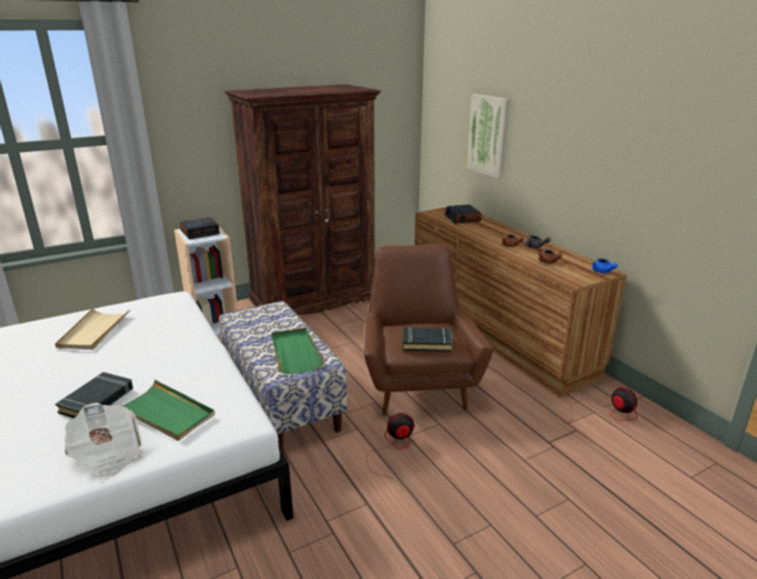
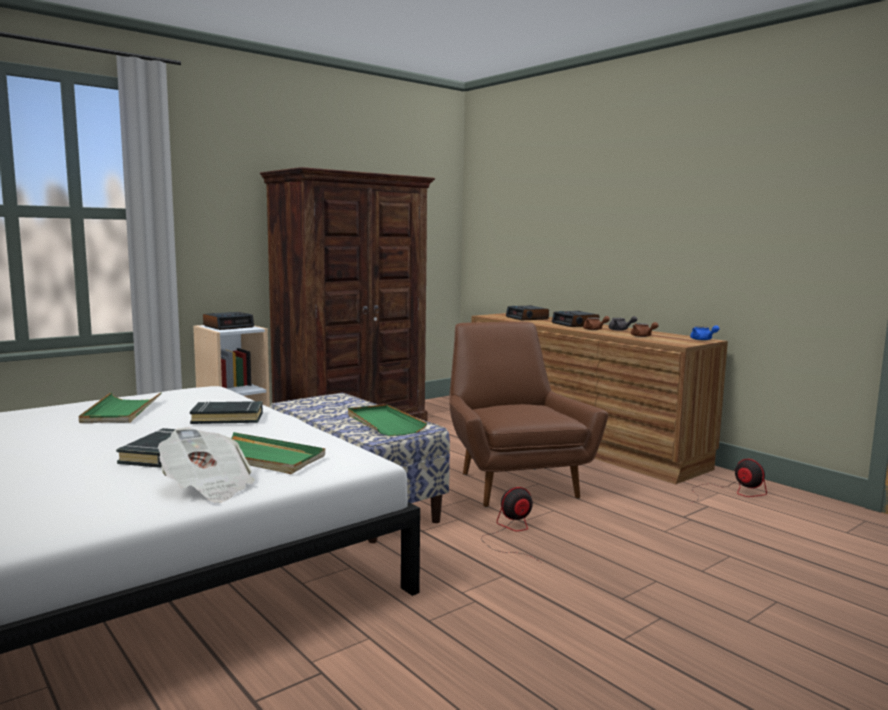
camera: 10 degrees left, 15 degrees down
beige tray [55,308,130,350] -> green tray [79,392,162,423]
black book [403,327,453,352] -> black book moved to [190,401,263,424]
picture [467,94,510,179] -> none
none -> alarm clock [552,311,599,327]

